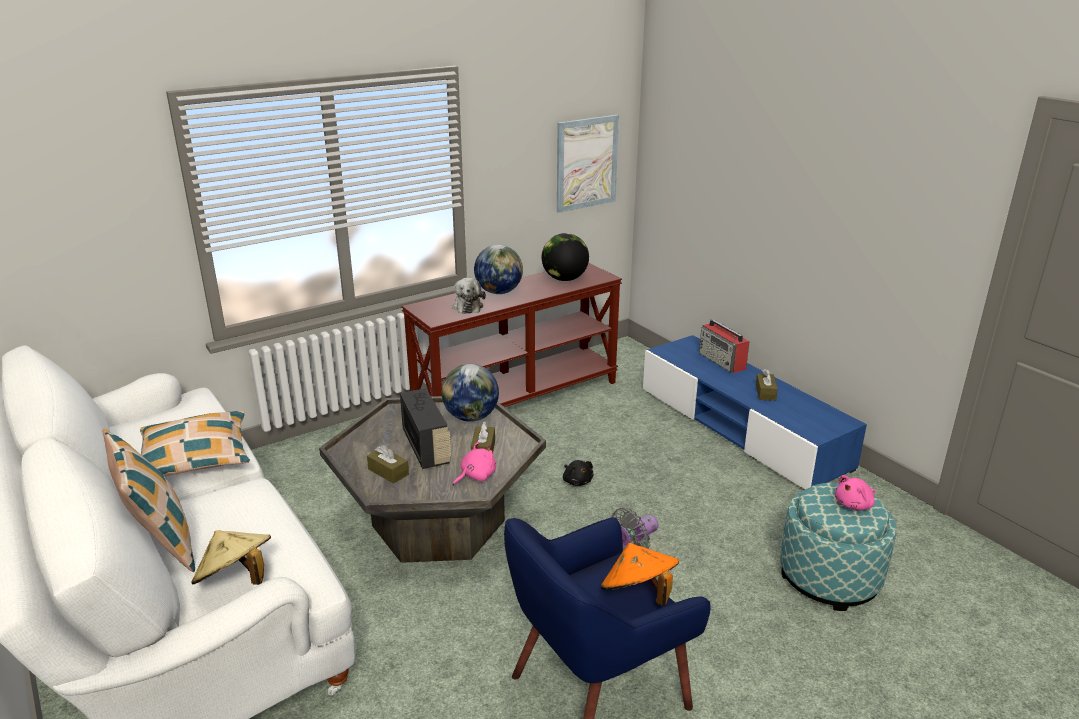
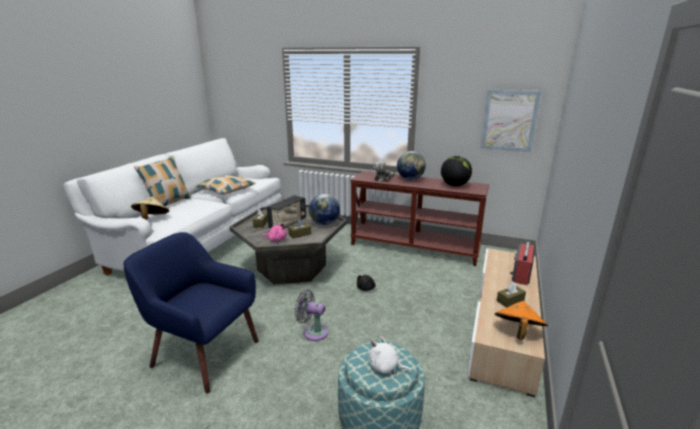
camera: 55 degrees right, 5 degrees down
orange hat [601,543,679,606] -> orange hat moved to [495,301,548,340]
blue tv stand [643,335,867,490] -> beige tv stand [467,248,545,397]
pink plush toy [835,475,875,510] -> white plush toy [369,336,411,374]

